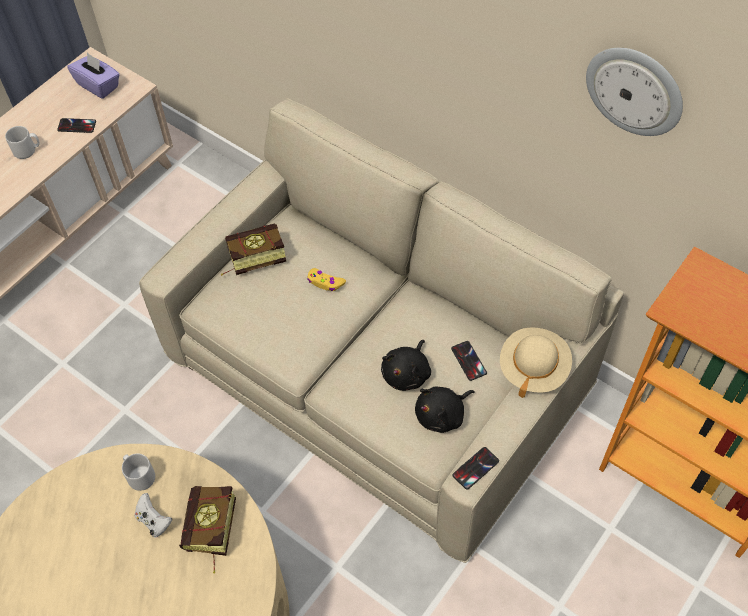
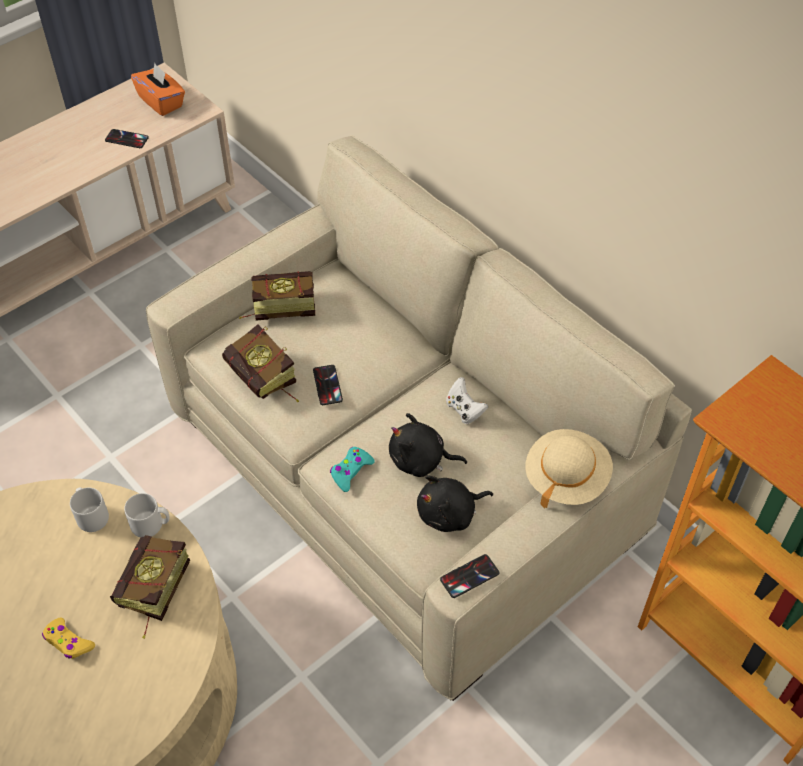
camera: 10 degrees right, 5 degrees down
grey mug [5,126,40,159] -> grey mug moved to [124,493,169,538]
purple tissue box [67,52,120,99] -> orange tissue box [131,63,185,116]
white game controller [134,493,172,538] -> white game controller moved to [446,377,488,424]
yellow game controller [307,268,346,291] -> yellow game controller moved to [42,618,95,659]
black plush toy [381,340,431,391] -> black plush toy turned 60 degrees clockwise [389,413,467,477]
phone [451,341,487,381] -> phone moved to [313,365,343,405]
wall clock [586,48,683,136] -> none
none -> book [222,324,299,402]
none -> turquoise game controller [330,447,375,492]

